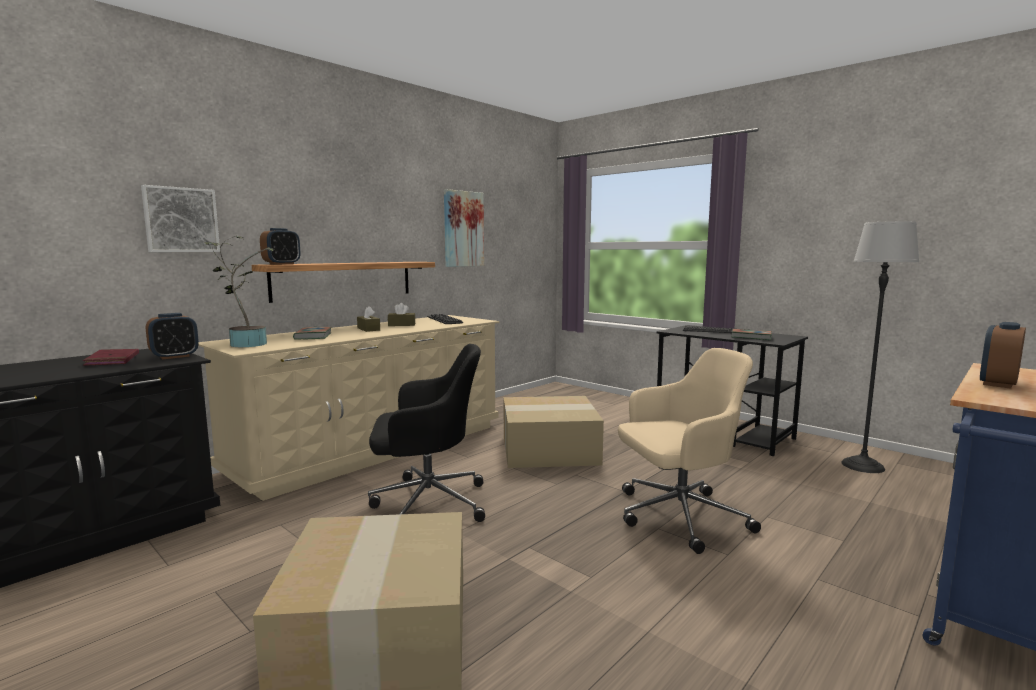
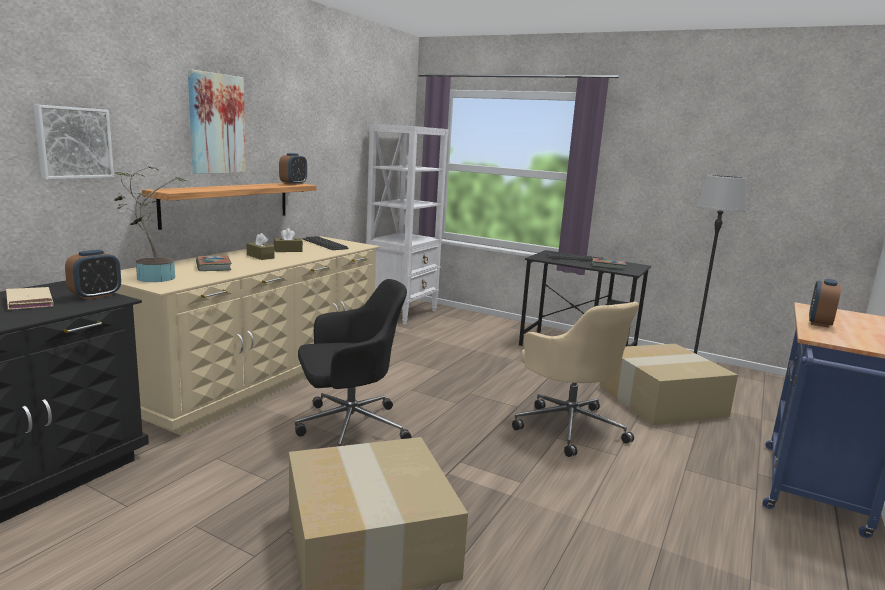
camera: 15 degrees left, 5 degrees up
red book [83,349,139,366] -> beige book [6,287,54,310]
alarm clock [260,228,300,265] -> alarm clock moved to [279,153,307,185]
picture [444,189,484,267] -> picture moved to [188,69,246,174]
cardboard box [504,396,604,468] -> cardboard box moved to [600,344,738,425]
beige office chair [618,348,761,554] -> beige office chair turned 90 degrees clockwise [512,302,639,457]
none -> white bookcase [366,124,449,324]

